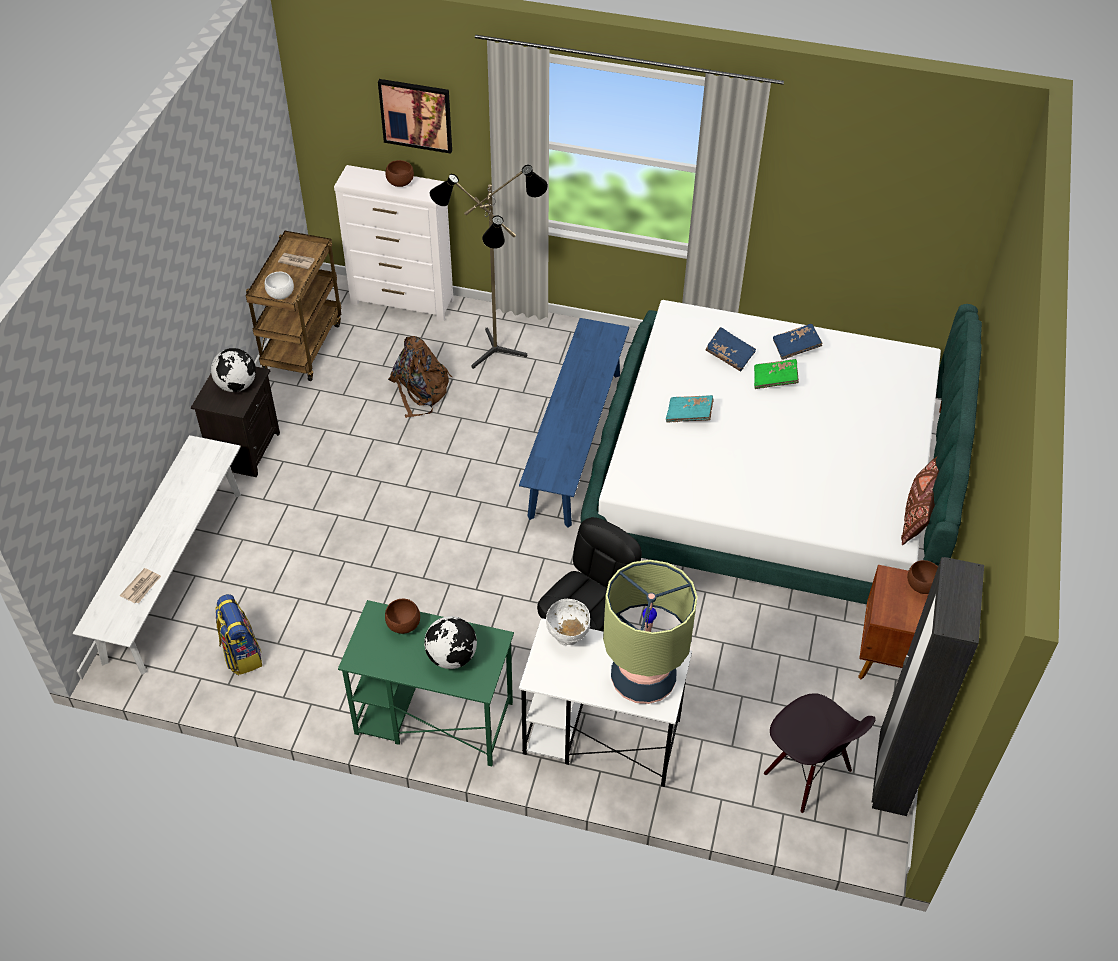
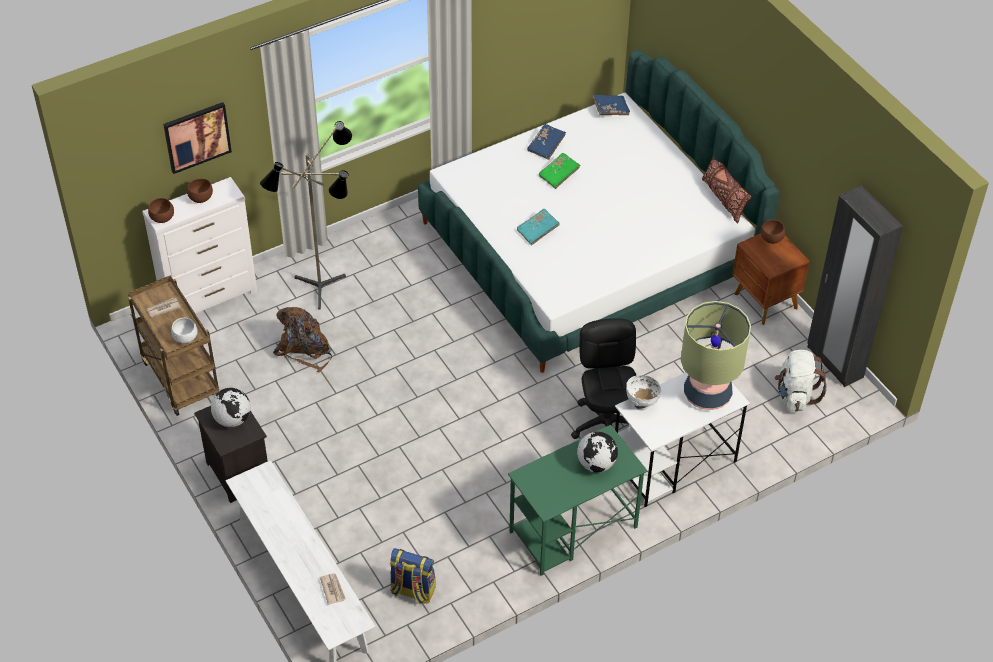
camera: 45 degrees left, 0 degrees up
brown bowl [385,599,420,634] -> brown bowl moved to [148,198,174,223]
blue bench [519,318,629,528] -> none
blue book [706,327,756,371] -> blue book moved to [593,94,630,115]
black chair [764,693,876,813] -> white backpack [775,350,827,412]

